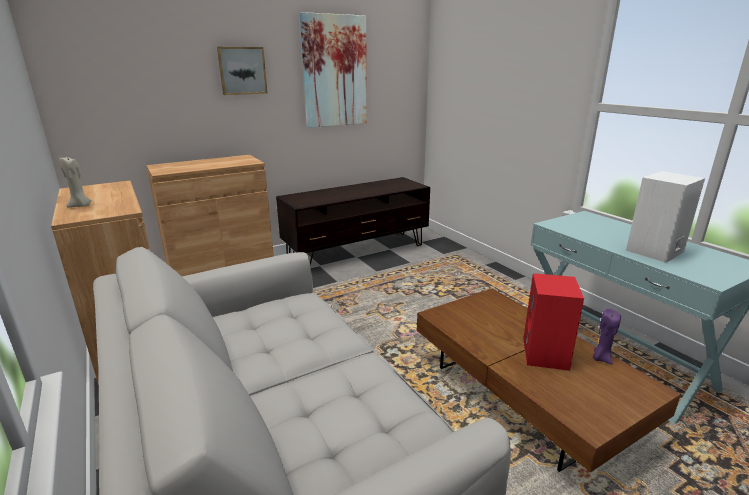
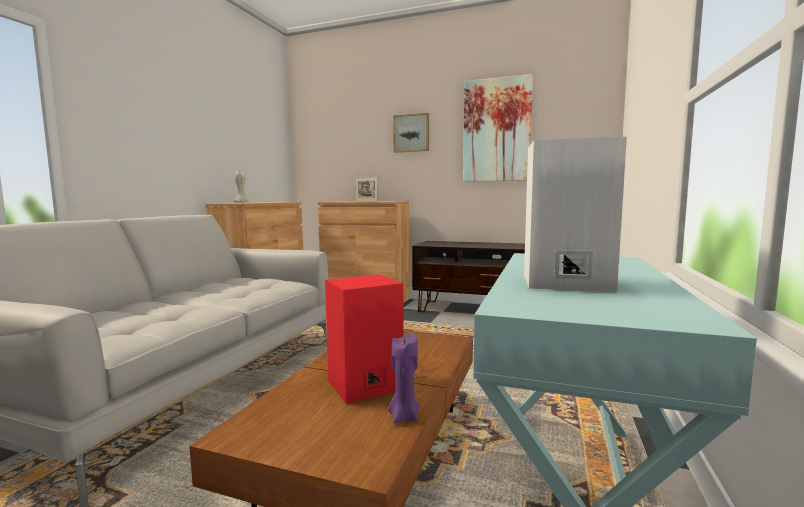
camera: 50 degrees right, 15 degrees down
none -> picture frame [356,177,378,201]

